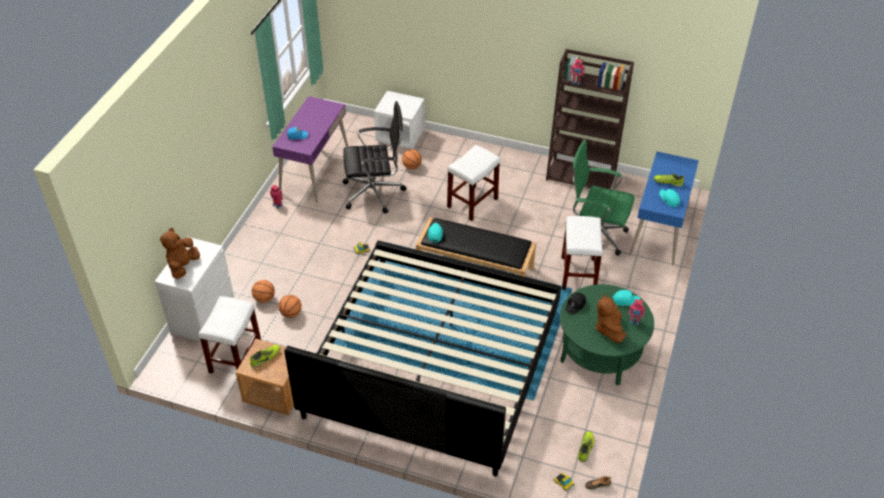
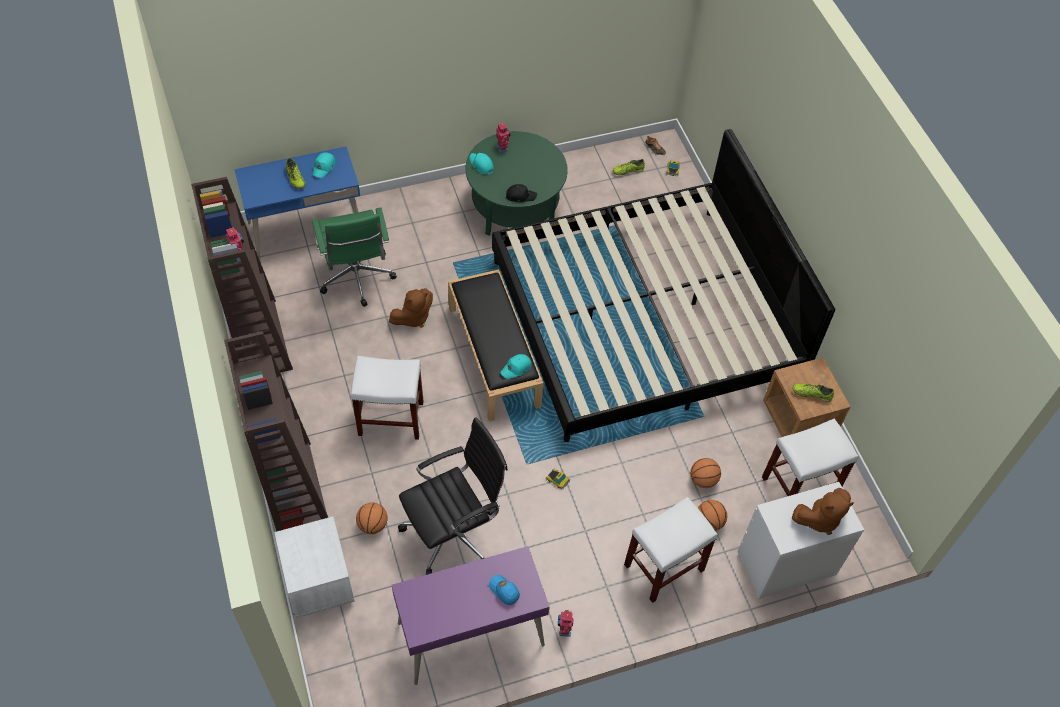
camera: 130 degrees left, 10 degrees up
black office chair [343,101,407,213] -> black office chair turned 105 degrees clockwise [398,417,508,575]
white stool [561,216,603,290] -> white stool moved to [624,497,718,603]
brown plush toy [595,293,626,343] -> brown plush toy moved to [389,288,433,328]
none -> brown bookcase [224,331,329,531]

